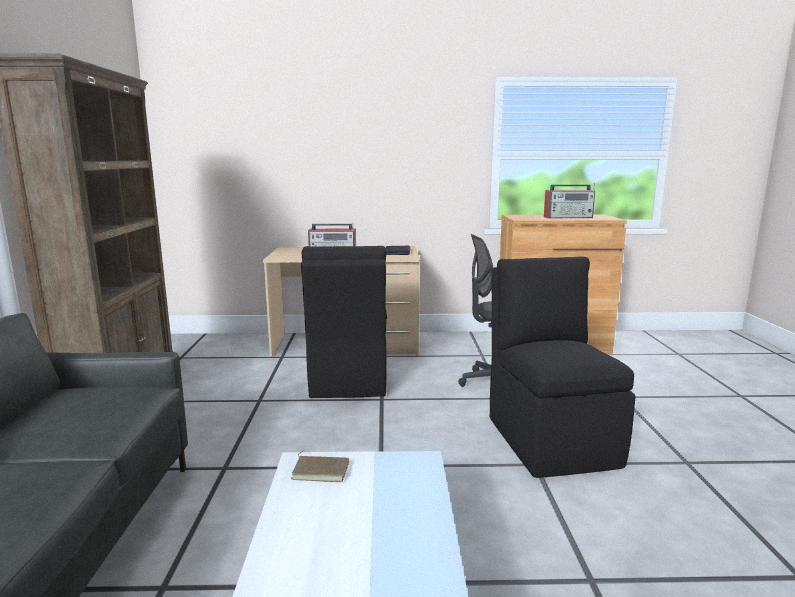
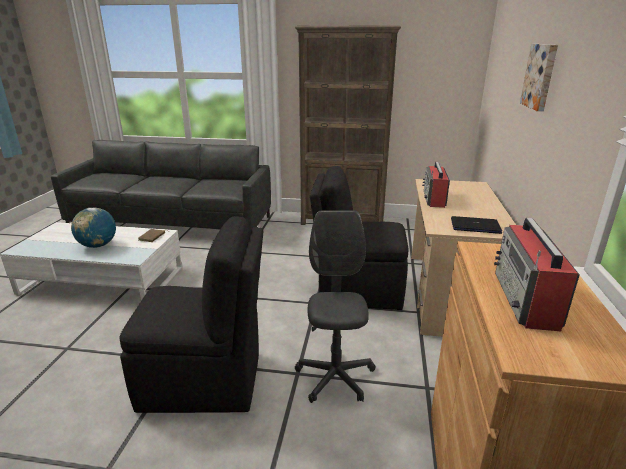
camera: 100 degrees right, 10 degrees up
none -> globe [71,208,116,248]
none -> picture [520,44,558,111]

